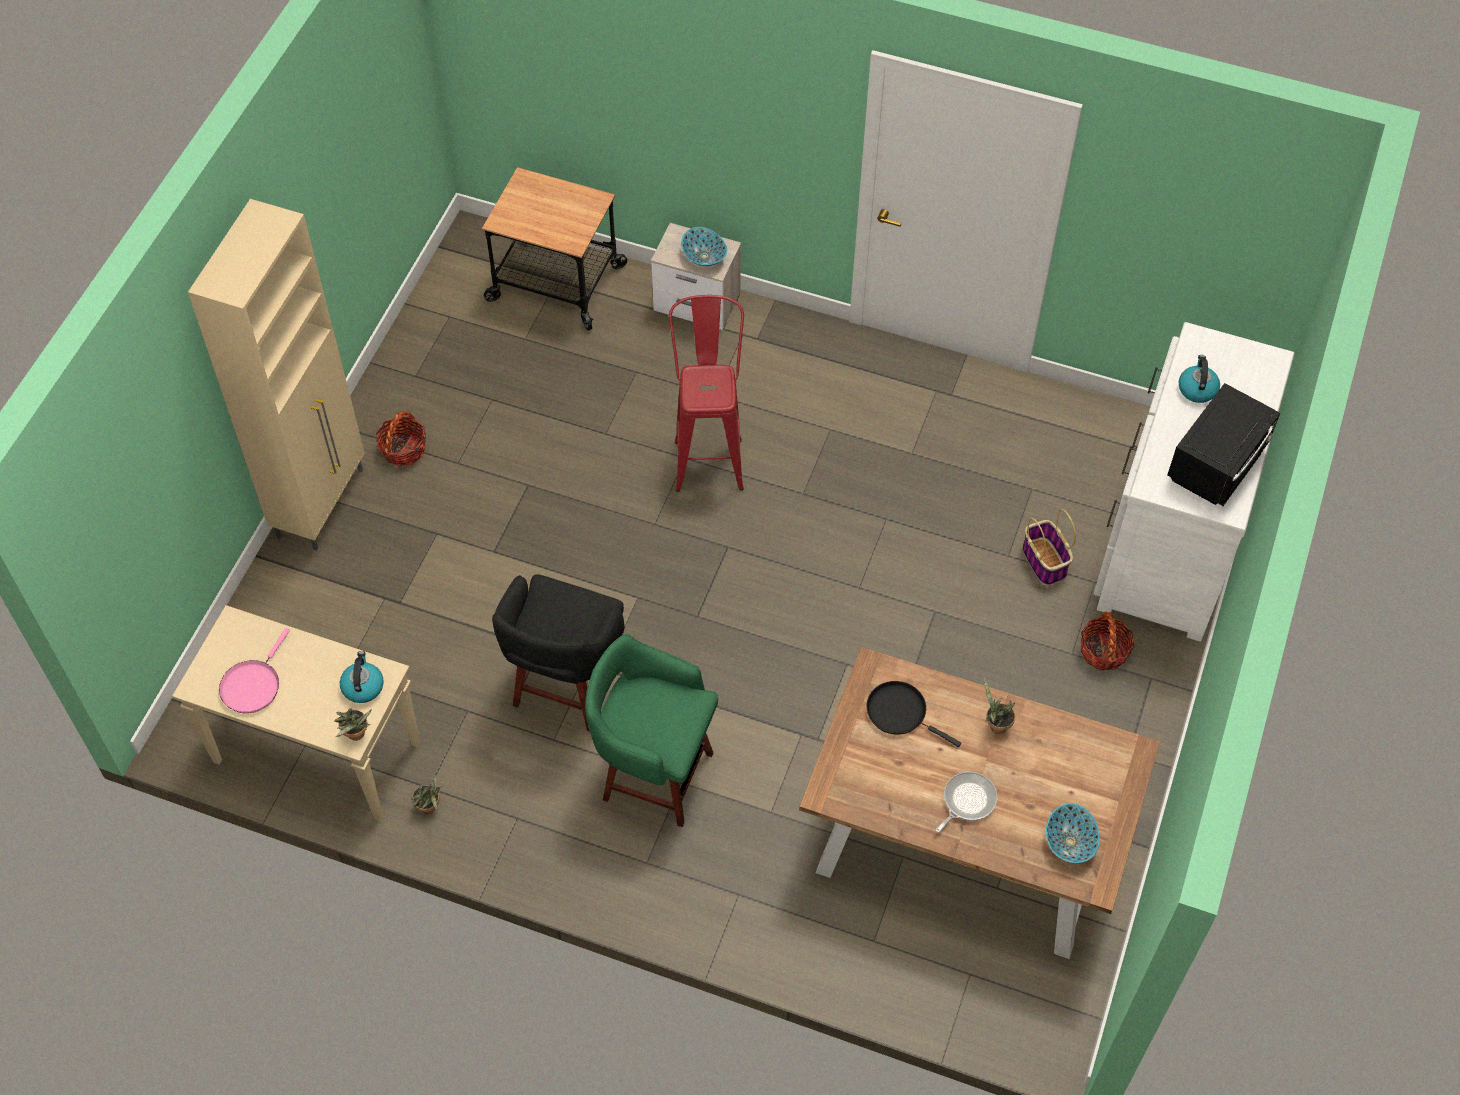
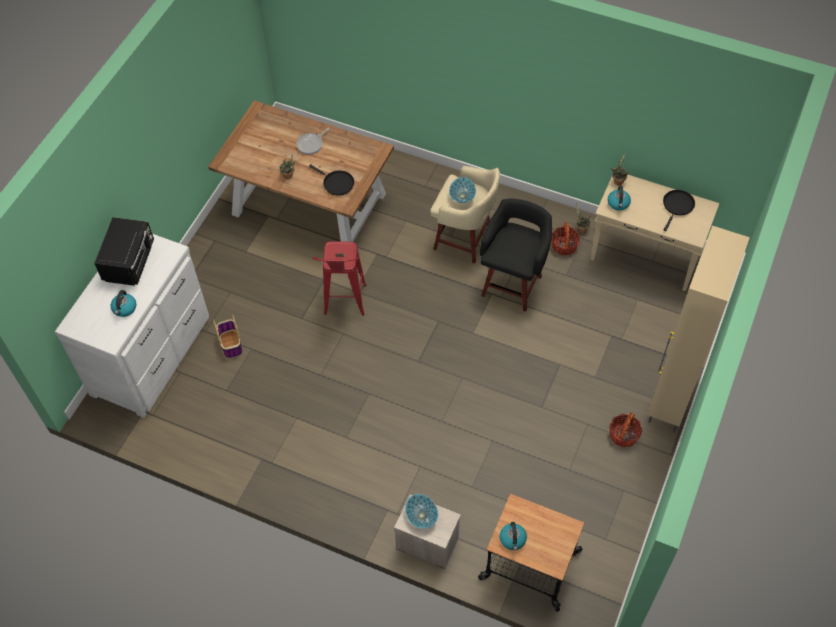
camera: 175 degrees left, 0 degrees up
pink frying pan [219,628,290,713] -> black frying pan [663,190,695,231]
green stool [585,634,718,827] -> beige stool [430,166,500,264]
red stool [669,295,744,492] -> red stool moved to [312,241,366,316]
bowl [1046,803,1100,863] -> bowl moved to [449,177,476,203]
basket [1081,611,1134,670] -> basket moved to [551,222,580,255]
black microwave [1167,383,1280,506] -> black microwave turned 150 degrees clockwise [94,217,154,286]
none -> kettle [500,522,527,550]

